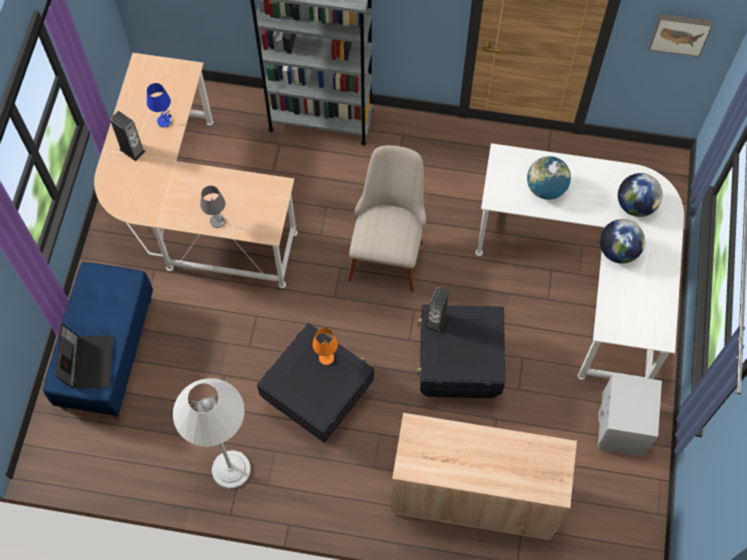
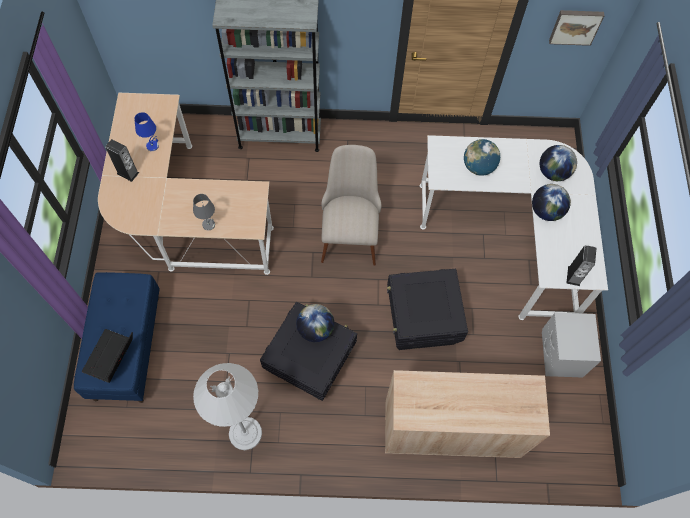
camera: 10 degrees left, 0 degrees up
laptop [56,324,114,389] -> laptop turned 150 degrees counterclockwise [82,329,133,383]
orange table lamp [313,328,338,365] -> globe [296,304,334,342]
speaker [426,287,449,333] -> speaker moved to [566,245,596,286]

